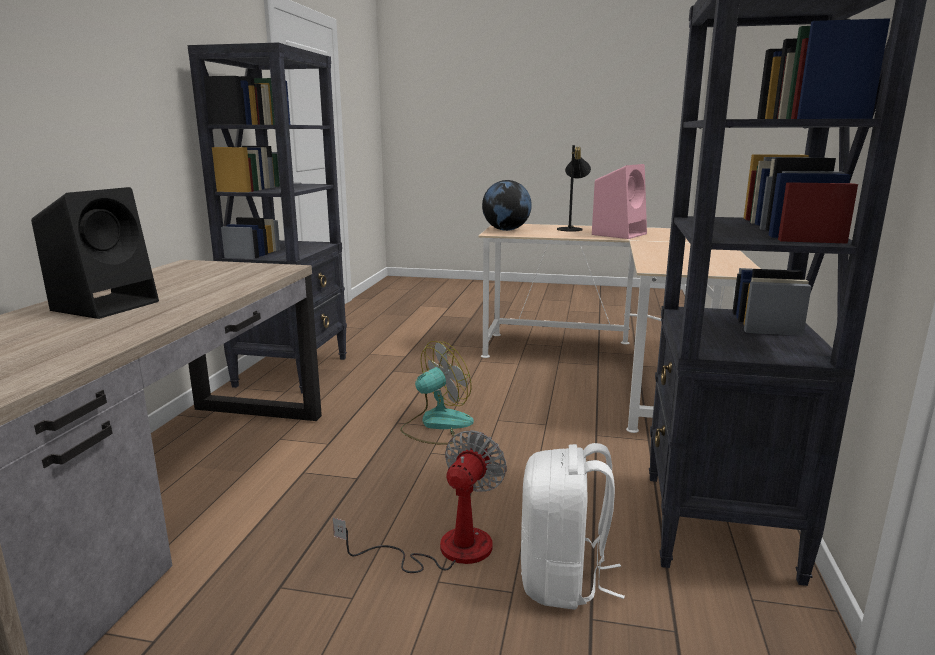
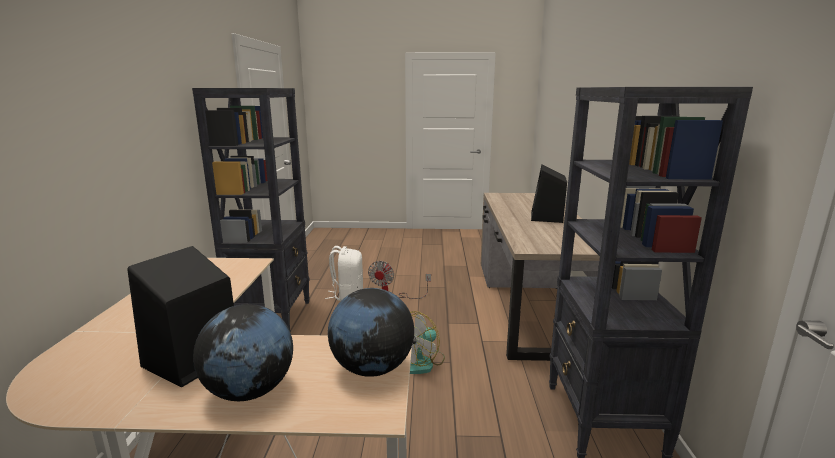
camera: 170 degrees right, 0 degrees up
black table lamp [557,145,591,232] -> globe [193,304,293,401]
pink speaker [592,164,647,239] -> black speaker [127,246,234,387]

